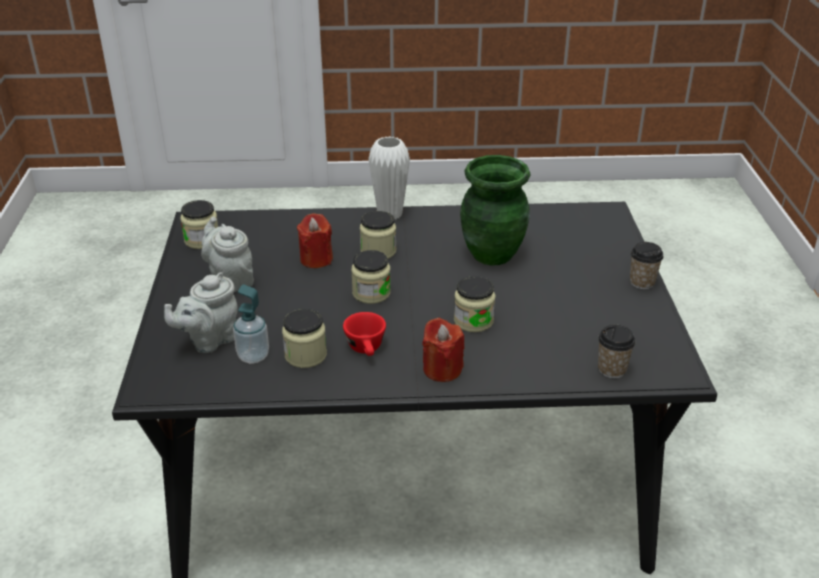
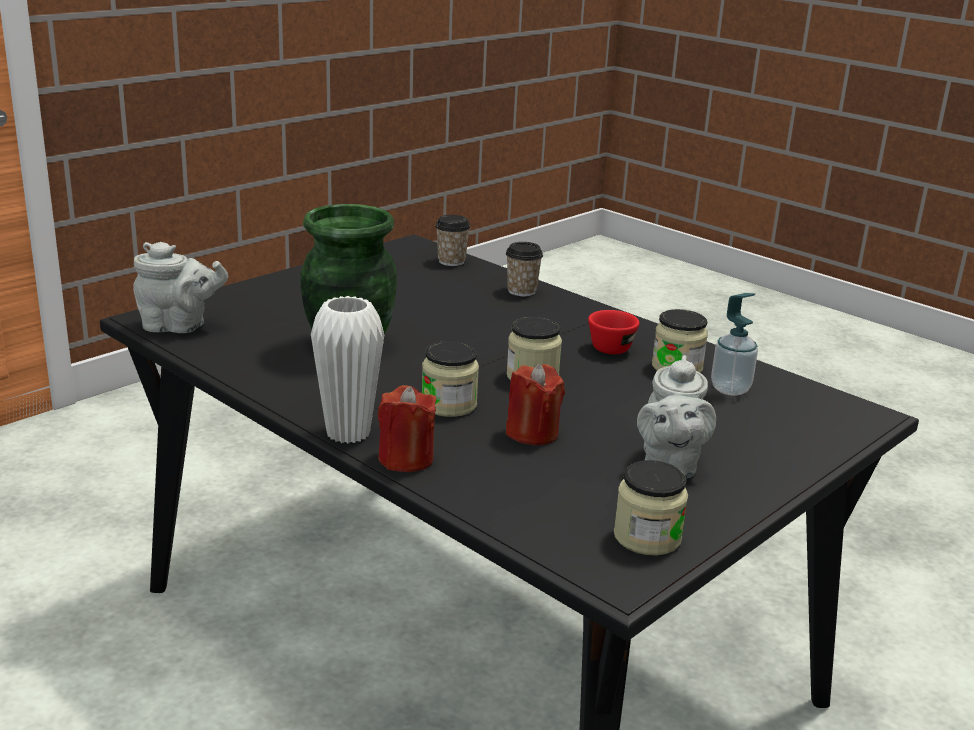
camera: 135 degrees left, 10 degrees down
grey teapot [164,272,238,353] -> grey teapot moved to [133,242,228,333]
red candle [422,318,464,382] -> red candle moved to [378,385,436,472]
jar [454,276,495,332] -> none
cup [630,242,664,289] -> cup moved to [506,242,543,296]

